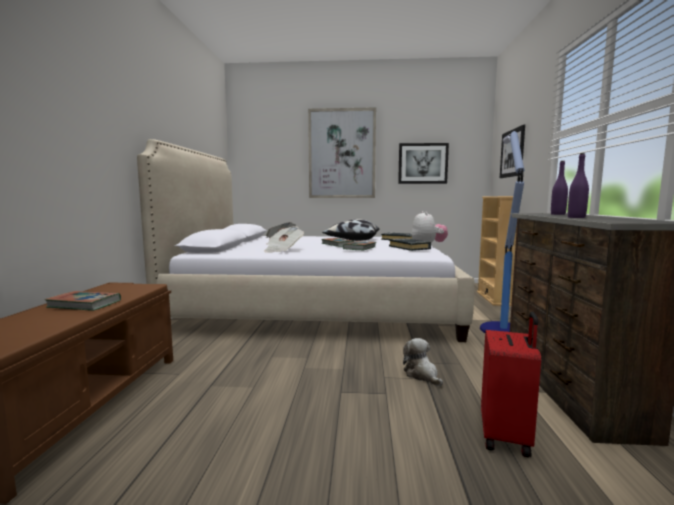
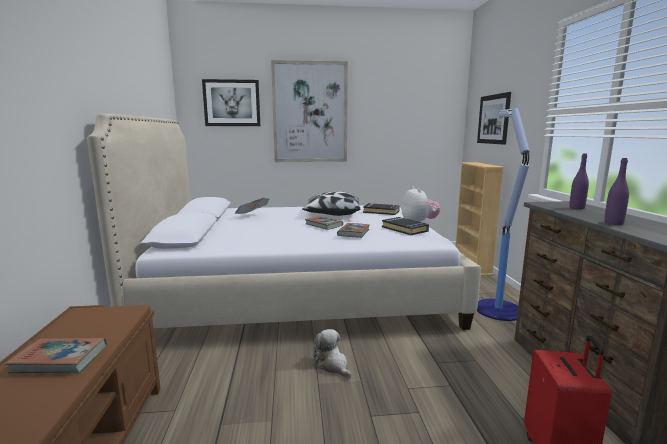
camera: 10 degrees left, 5 degrees up
newspaper [264,226,304,253] -> none
picture [398,143,449,184] -> picture moved to [202,79,260,126]
plush toy [403,338,443,386] -> plush toy moved to [314,329,351,378]

